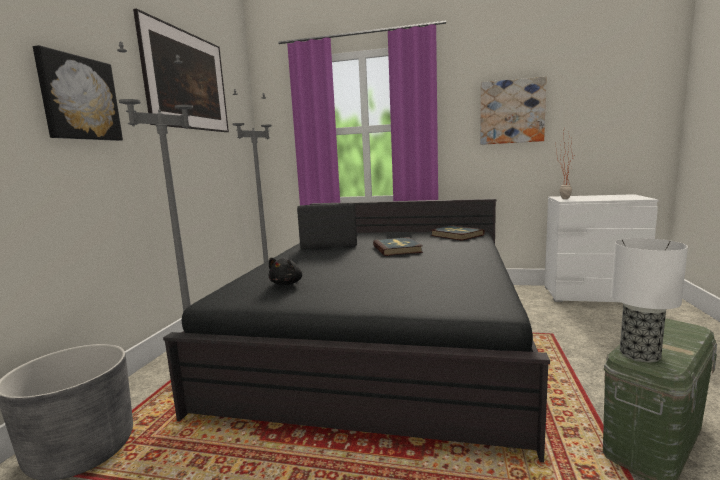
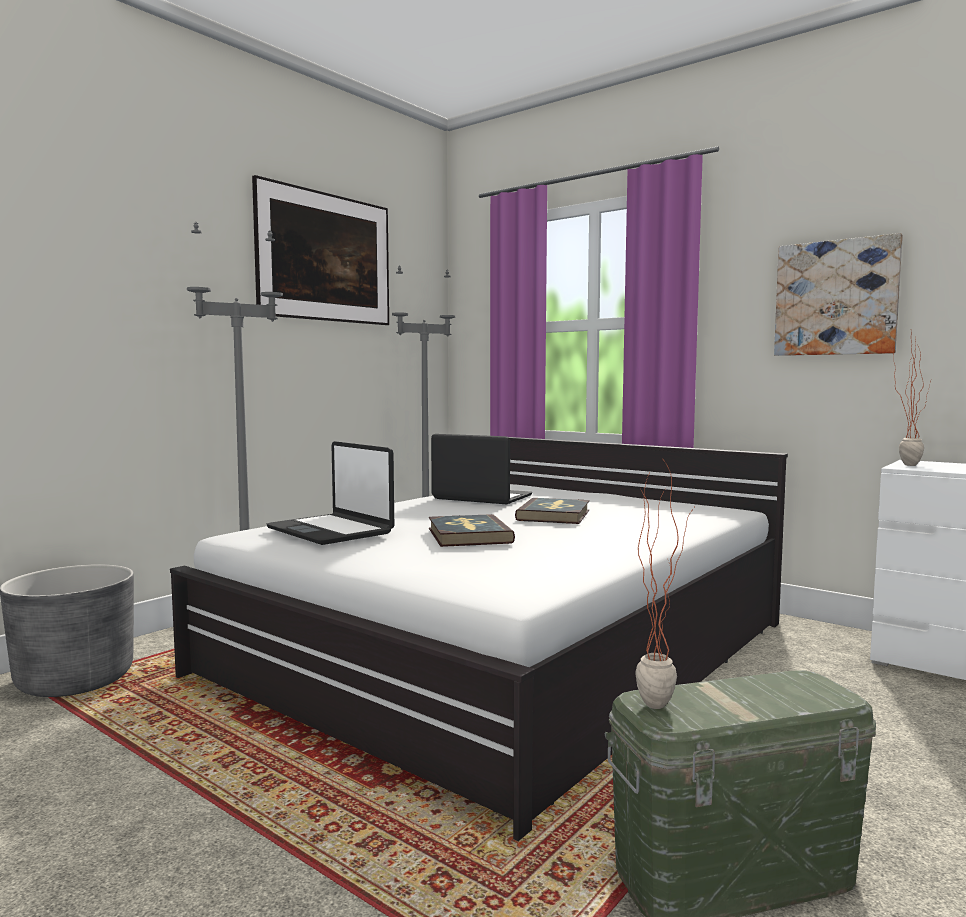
camera: 25 degrees right, 5 degrees down
picture [33,45,123,141] -> none
black bed [163,199,550,462] -> white bed [170,437,788,841]
black plush toy [268,258,302,285] -> laptop [267,441,394,545]
book [430,225,485,241] -> book moved to [429,514,515,547]
table lamp [611,238,688,362] -> potted plant [635,457,694,709]

